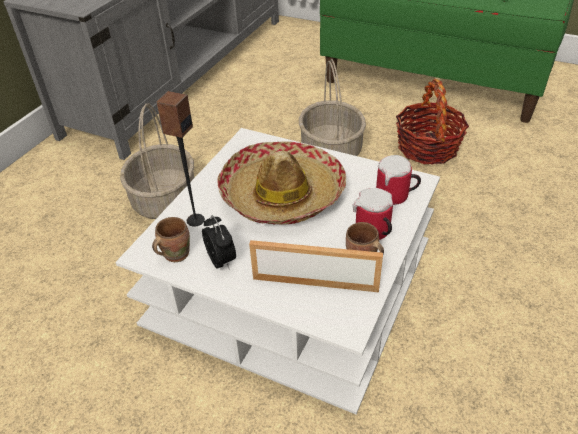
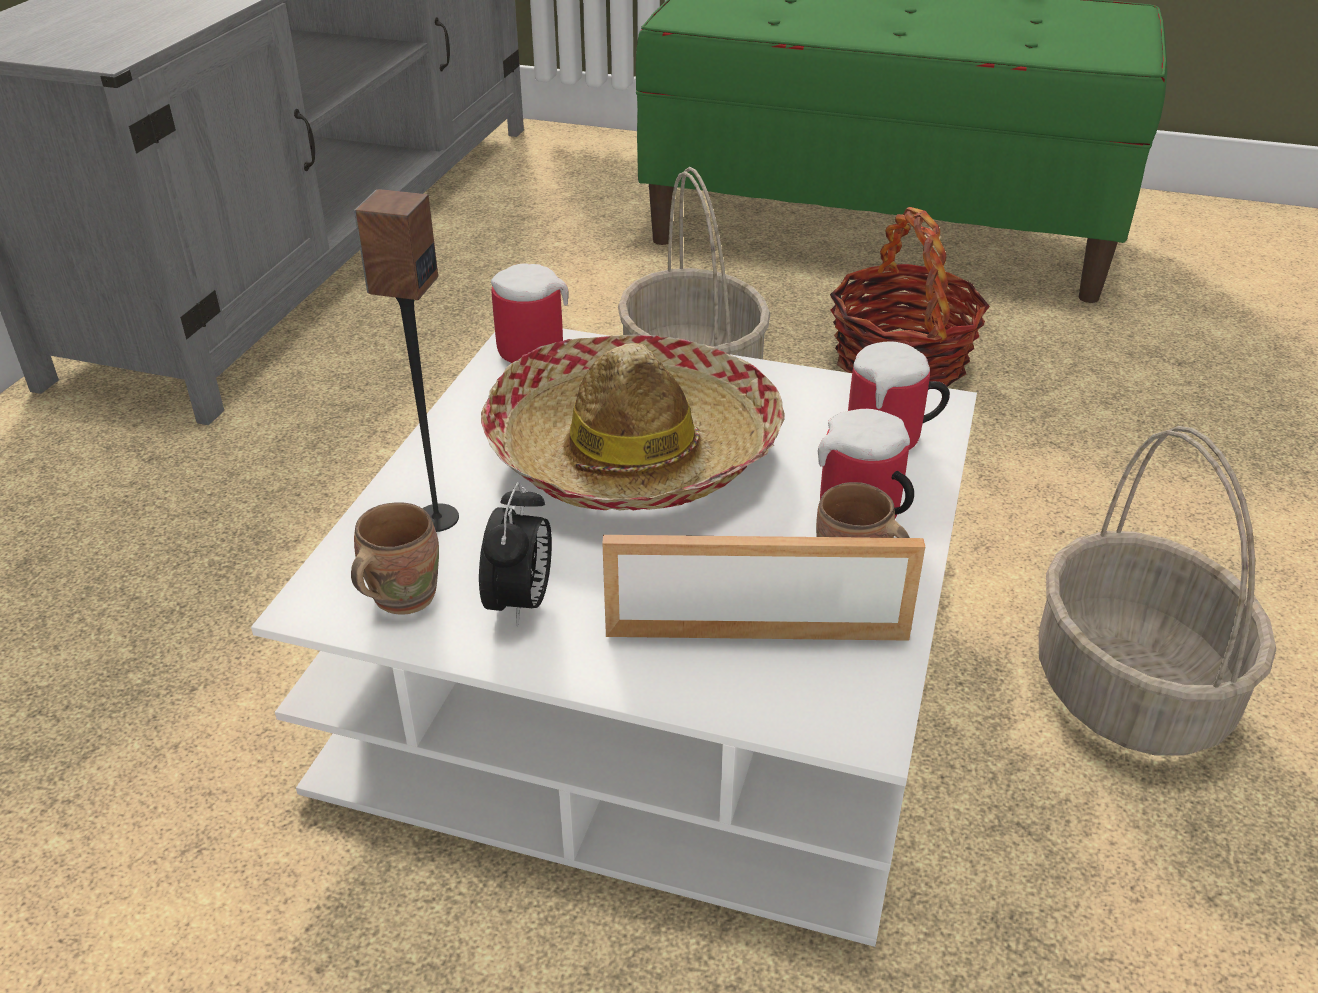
camera: 10 degrees left, 5 degrees down
basket [120,103,195,219] -> basket moved to [1039,426,1276,756]
alarm clock [202,215,236,270] -> alarm clock turned 45 degrees clockwise [479,482,552,627]
none -> mug [491,263,569,363]

